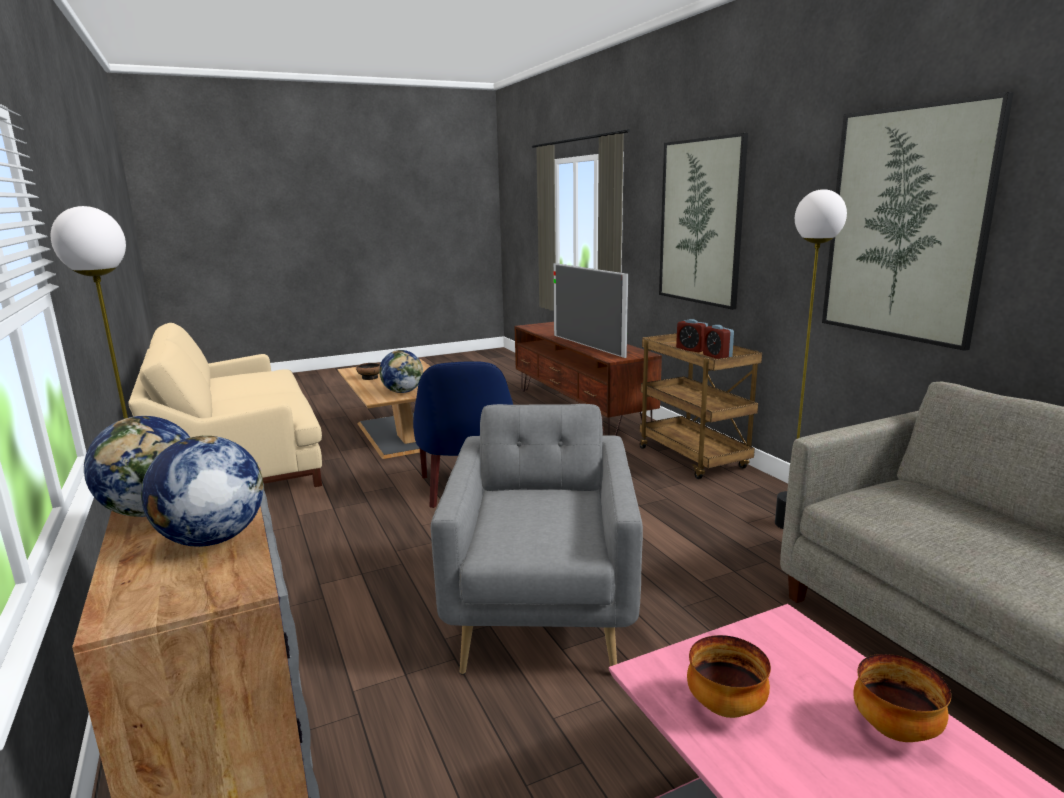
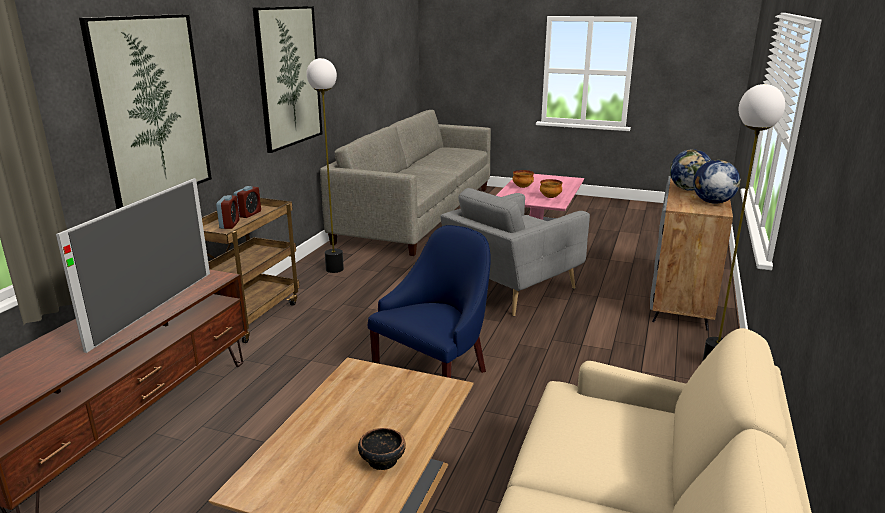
camera: 135 degrees left, 5 degrees up
globe [379,350,423,393] -> none

